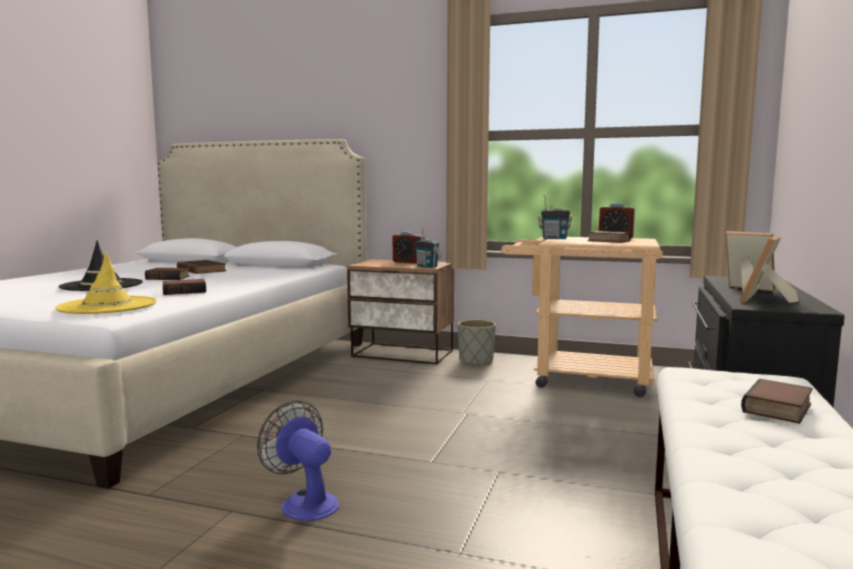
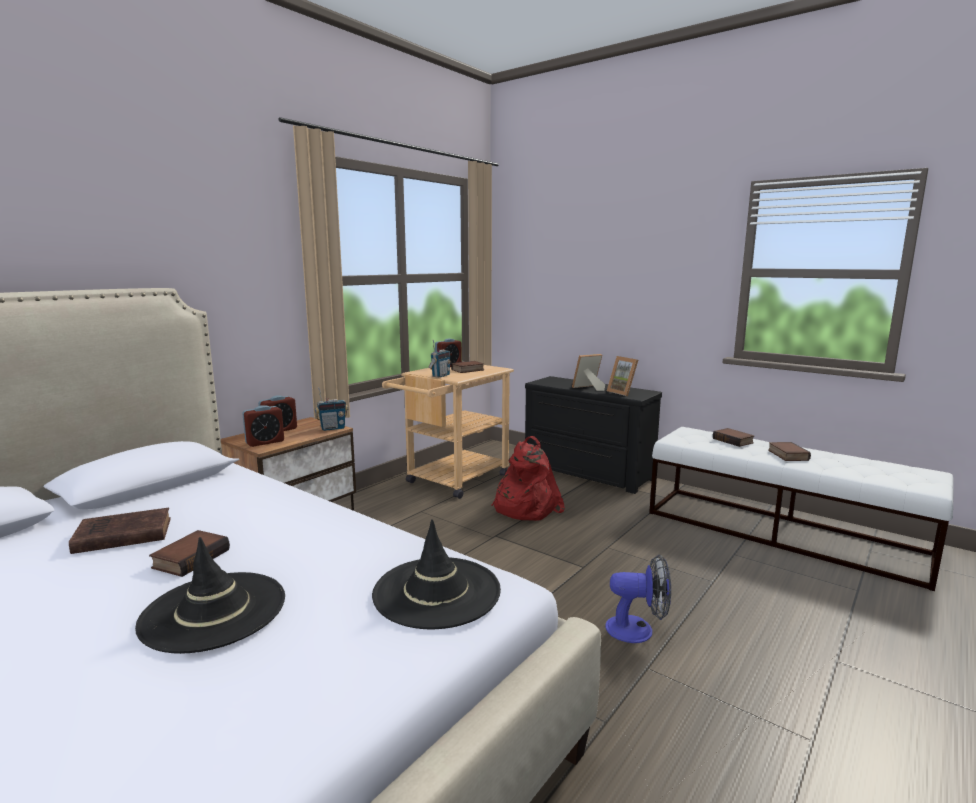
camera: 70 degrees left, 5 degrees up
yellow hat [56,251,157,314] -> black hat [372,519,501,629]
book [163,279,206,295] -> book moved to [768,442,811,461]
fan [257,401,339,521] -> fan turned 150 degrees counterclockwise [605,554,671,643]
grey planter [458,320,496,365] -> none
none -> alarm clock [242,405,284,447]
none -> red backpack [491,436,565,521]

